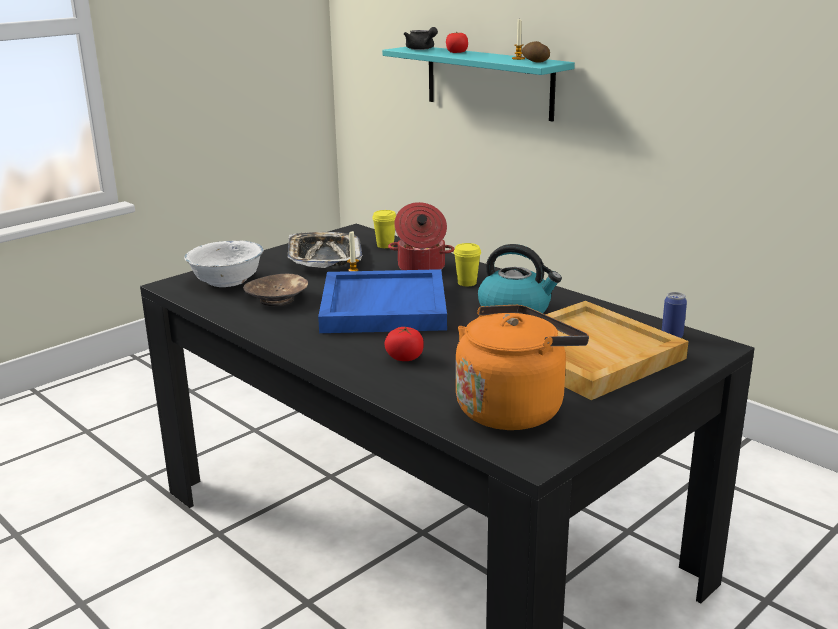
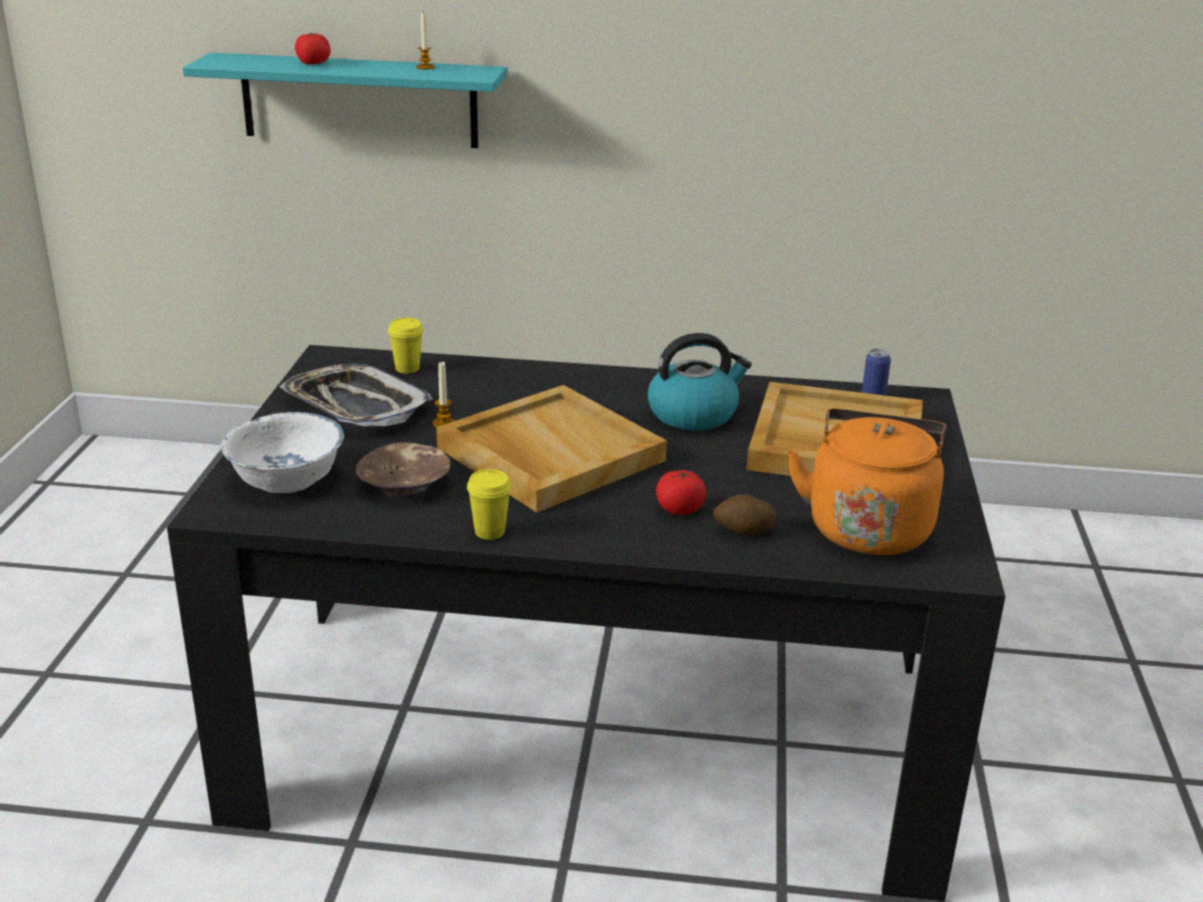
camera: 40 degrees left, 5 degrees up
blue tray [318,269,447,333] -> beige tray [436,385,667,513]
cooking pot [388,202,455,270] -> none
black teapot [404,27,438,50] -> none
yellow cup [454,243,481,286] -> yellow cup moved to [467,469,512,540]
potato [522,41,550,63] -> potato moved to [713,494,776,535]

